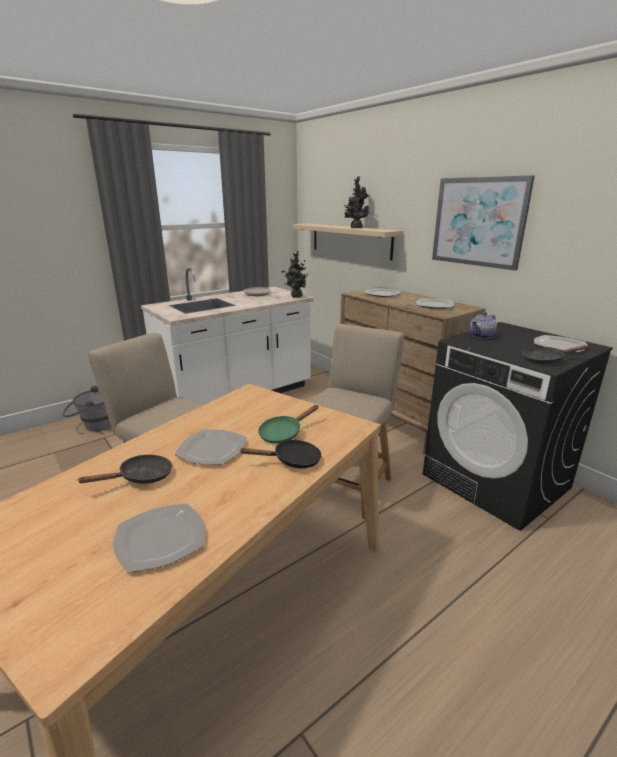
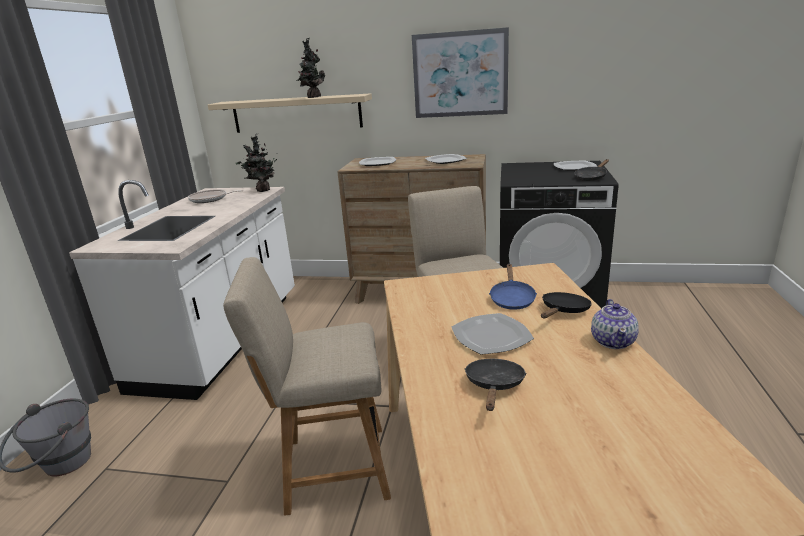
camera: 40 degrees left, 0 degrees up
plate [113,503,205,572] -> none
green frying pan [258,405,319,444] -> blue frying pan [489,264,537,310]
teapot [469,312,497,339] -> teapot moved to [591,299,639,349]

